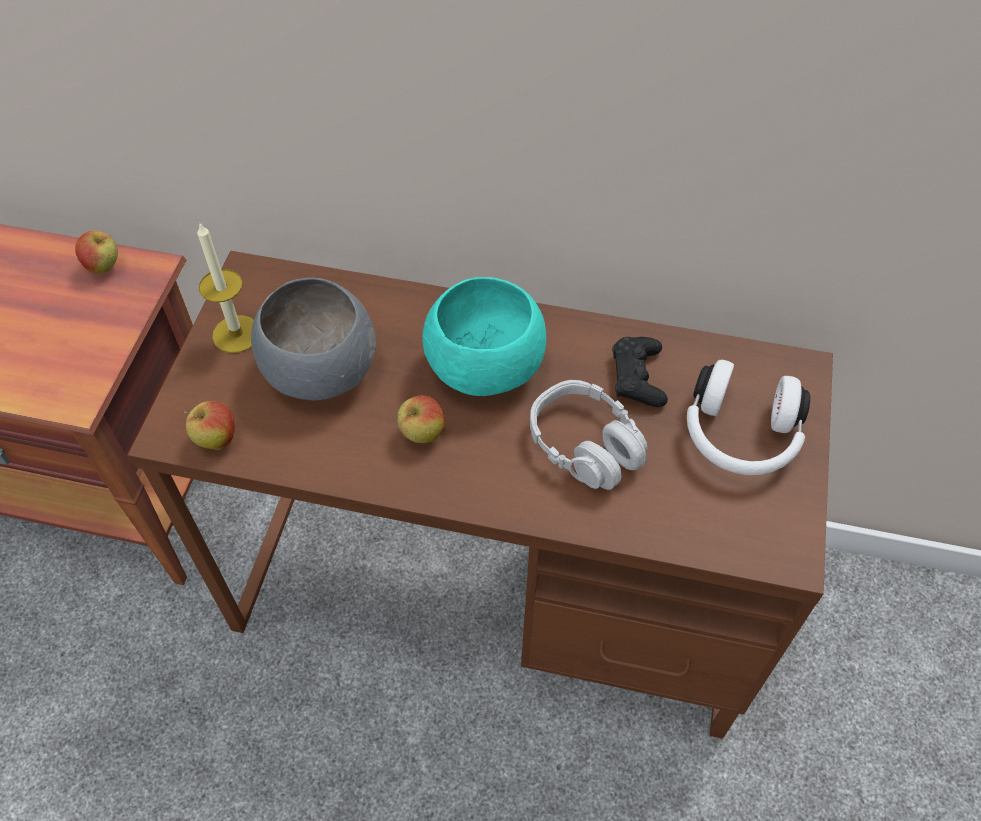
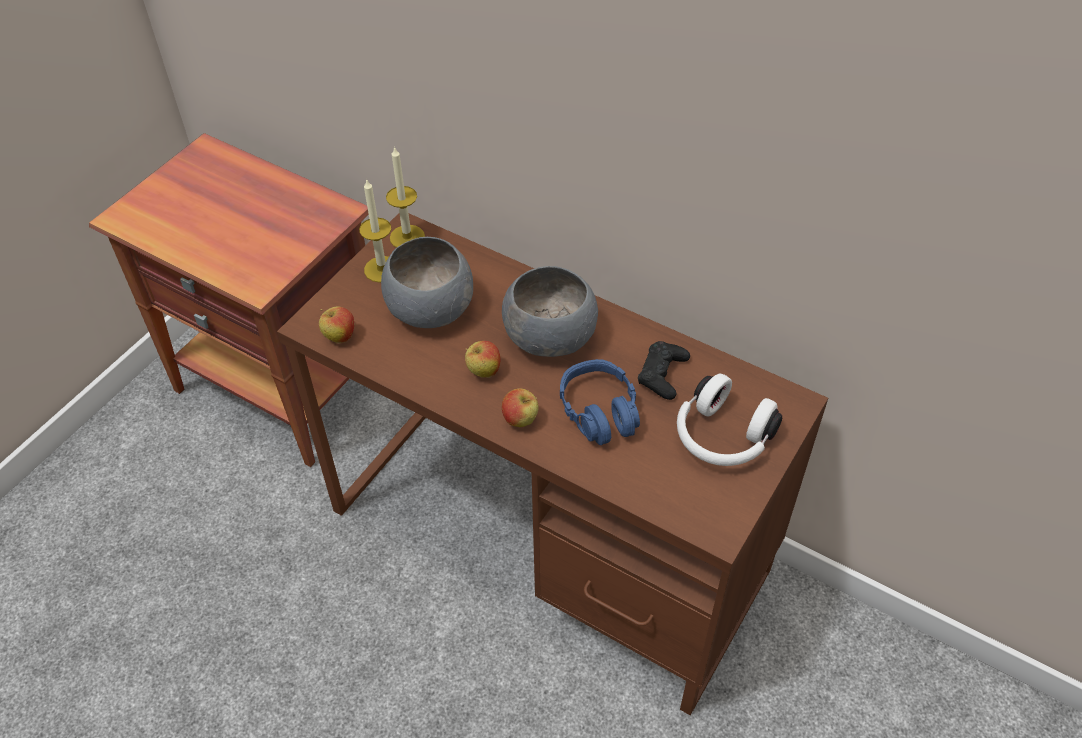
camera: 20 degrees right, 5 degrees down
apple [75,230,118,273] -> apple moved to [502,388,539,427]
turquoise bowl [422,277,546,396] -> grey bowl [502,266,598,357]
grey headphones [530,380,648,490] -> blue headphones [560,359,640,445]
none -> candle [386,146,425,248]

